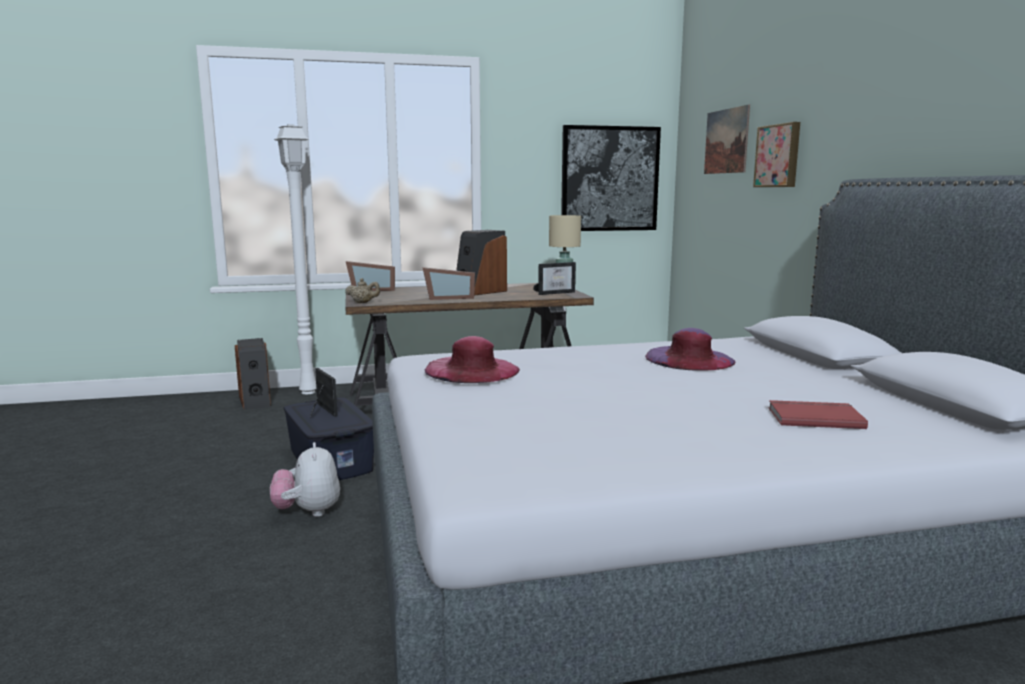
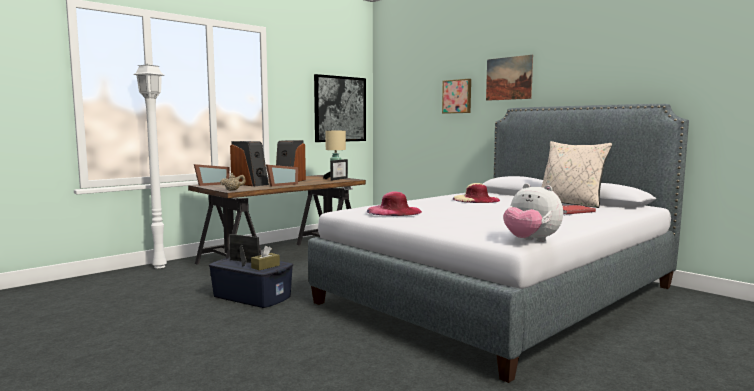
camera: 30 degrees left, 5 degrees down
speaker [235,338,271,410] -> speaker moved to [230,141,269,186]
plush toy [270,442,340,517] -> plush toy moved to [503,183,563,242]
purple hat [645,328,736,371] -> beige hat [453,183,500,203]
picture [704,105,750,174] -> picture moved to [486,55,533,101]
none -> brown tissue box [251,246,280,271]
none -> beige pillow [542,141,612,208]

